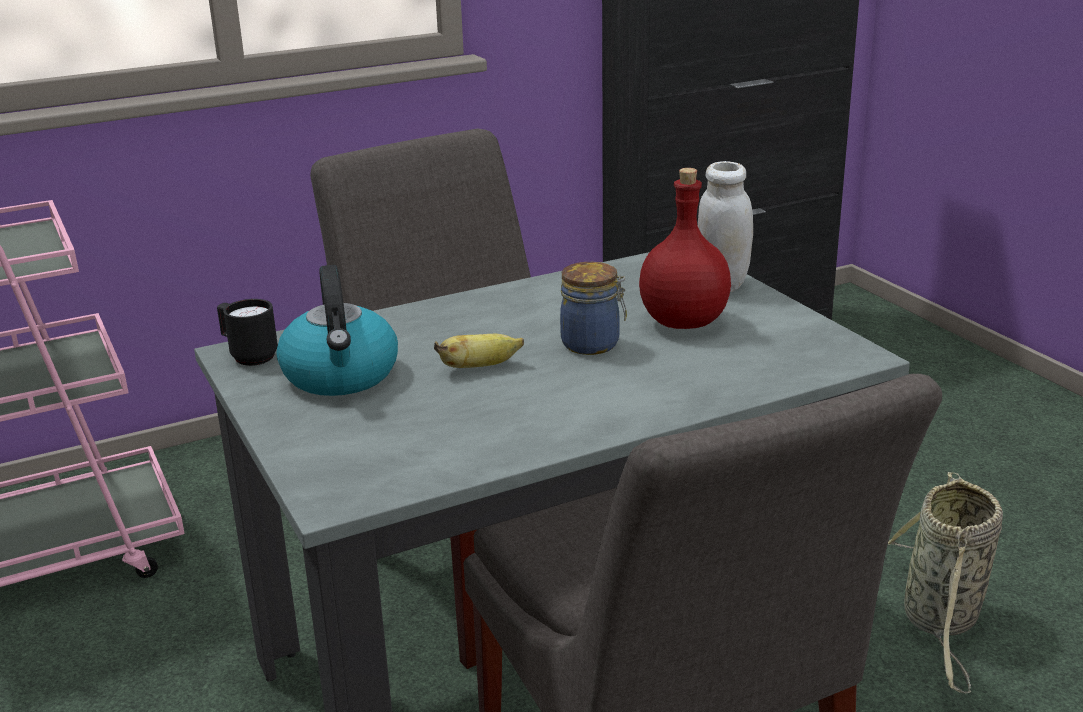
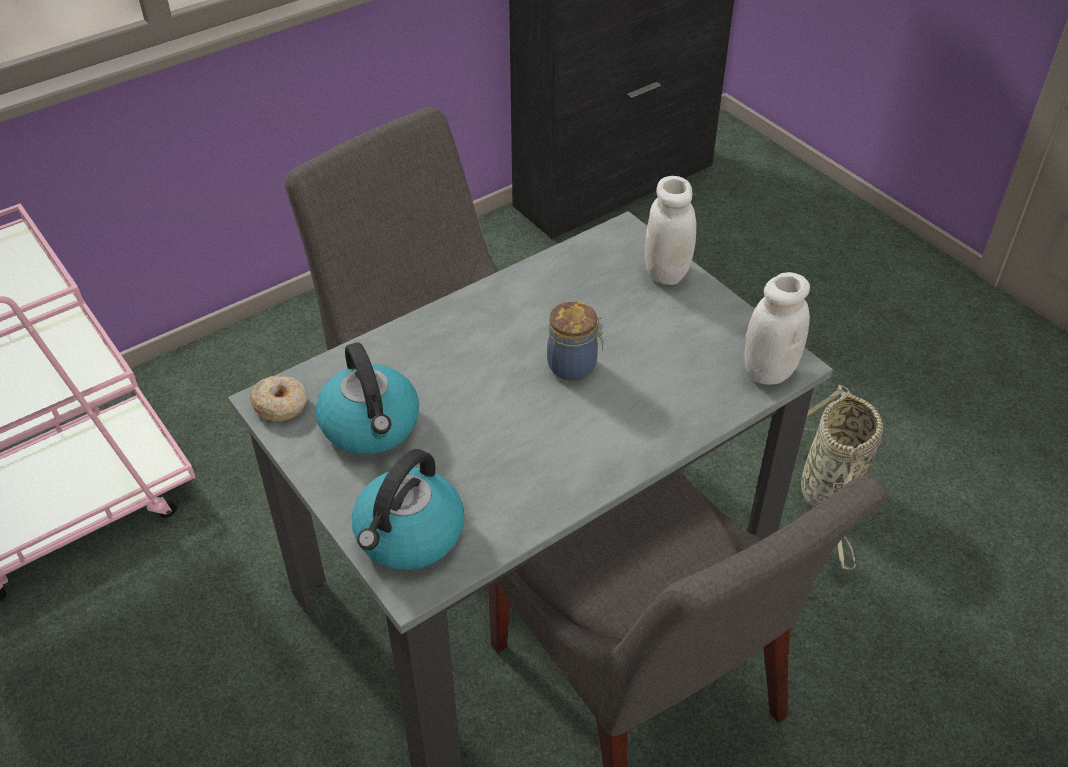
camera: 10 degrees left, 20 degrees up
black mug [217,299,278,366] -> donut [249,375,308,421]
banana [434,334,524,368] -> none
red bottle [639,168,731,329] -> none
none -> kettle [352,449,465,570]
none -> white jar [745,272,810,385]

